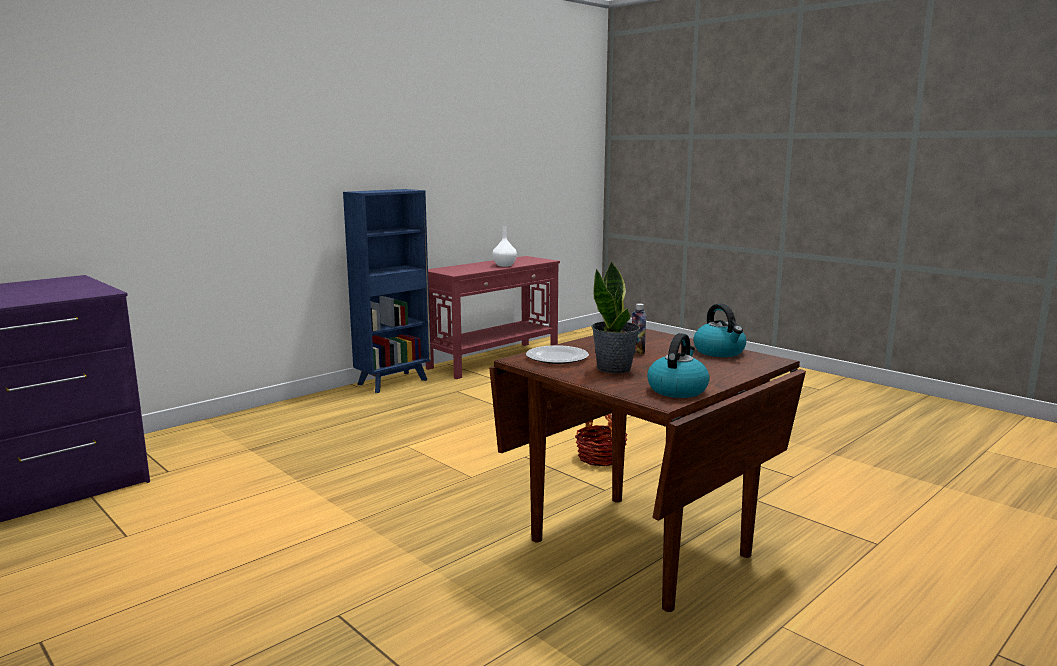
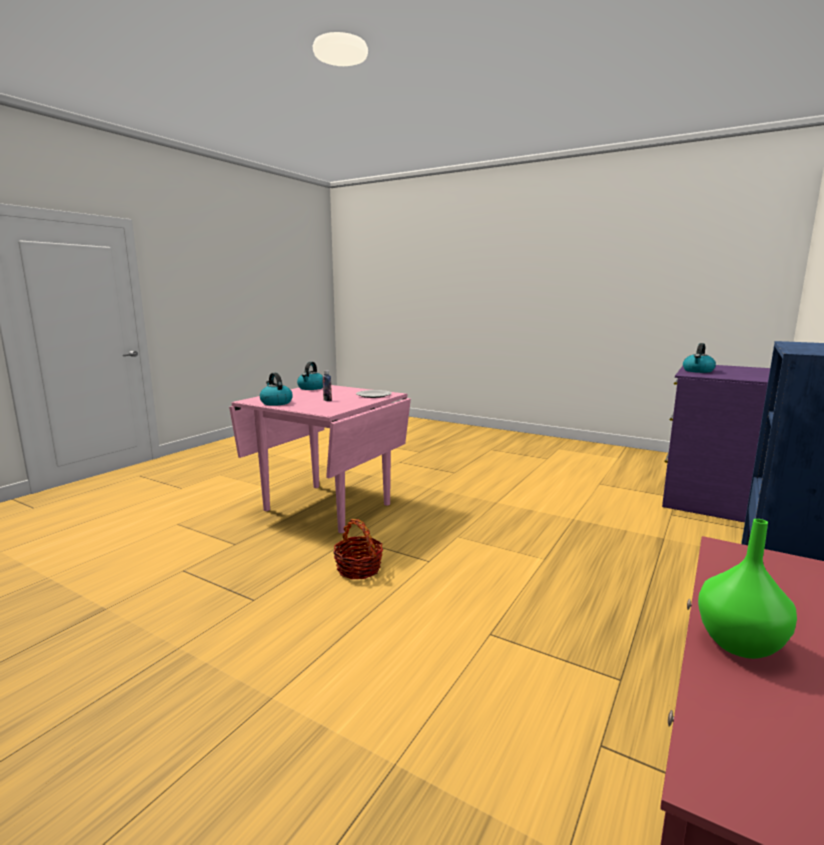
camera: 165 degrees right, 0 degrees up
brown dining table [489,329,806,612] -> pink dining table [229,385,411,533]
white vase [493,226,517,267] -> green vase [698,519,797,659]
potted plant [591,261,640,374] -> none
none -> kettle [683,343,716,373]

